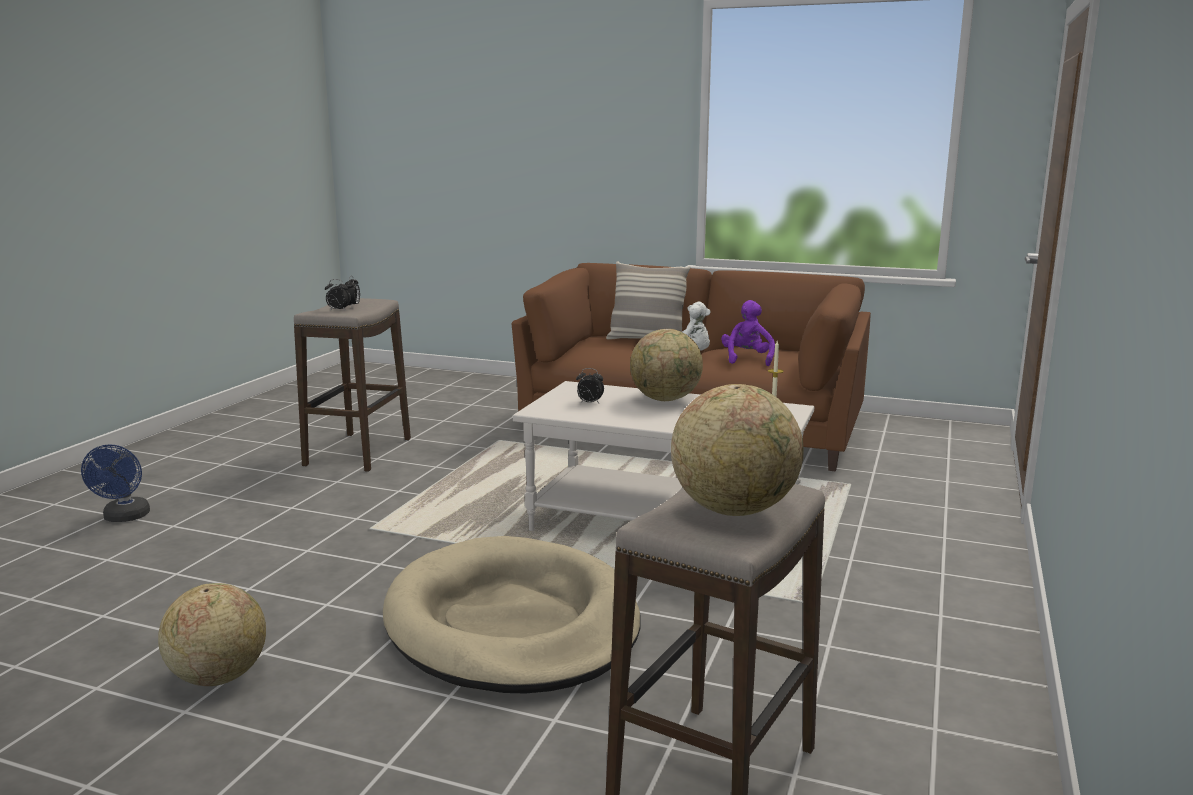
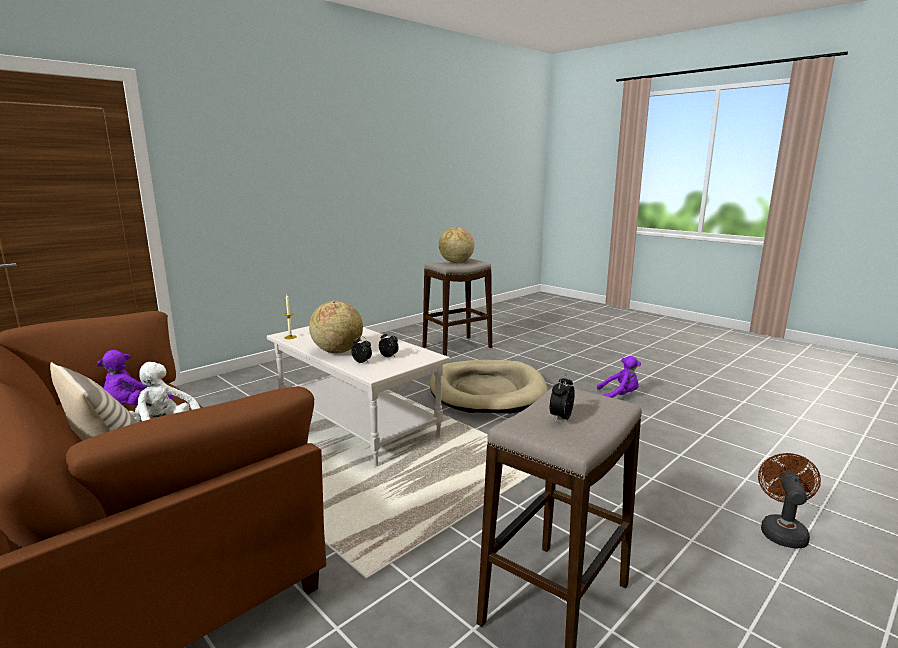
camera: 155 degrees left, 0 degrees up
blue fan [81,444,150,522] -> brown fan [758,453,821,549]
globe [158,583,266,686] -> purple plush toy [597,356,641,398]
alarm clock [325,279,351,311] -> alarm clock moved to [351,336,372,363]

